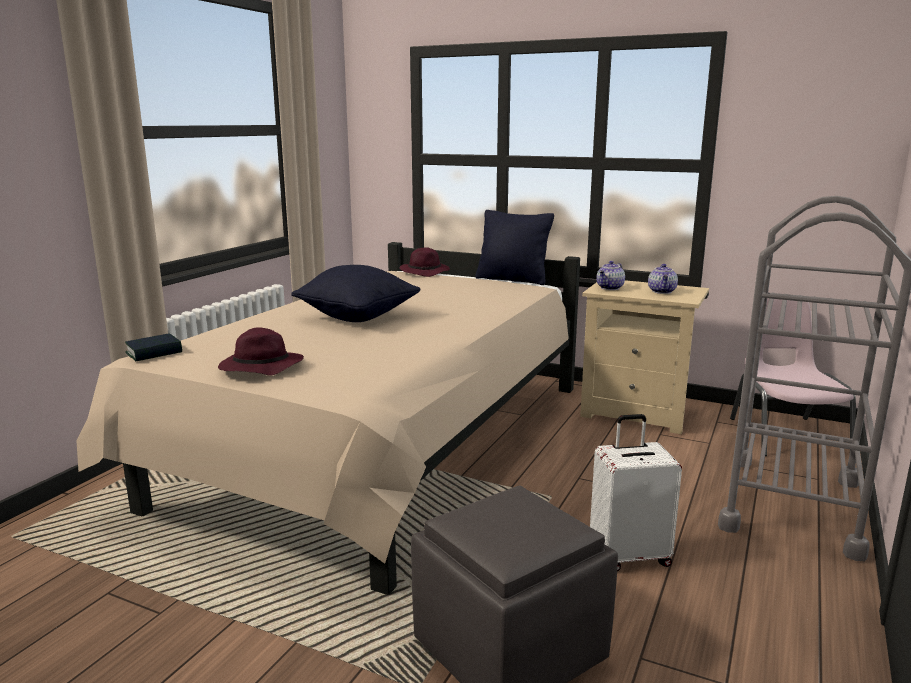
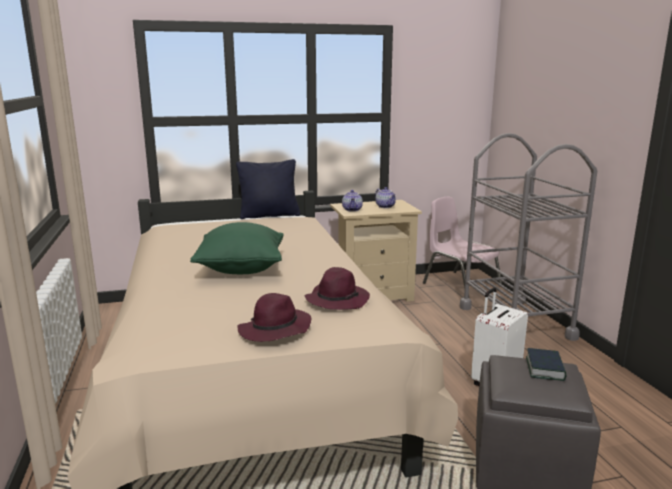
camera: 40 degrees left, 0 degrees up
book [125,333,182,361] -> book moved to [526,348,566,381]
black pillow [291,265,421,322] -> green pillow [190,222,284,274]
purple hat [399,247,450,277] -> purple hat moved to [305,267,370,310]

